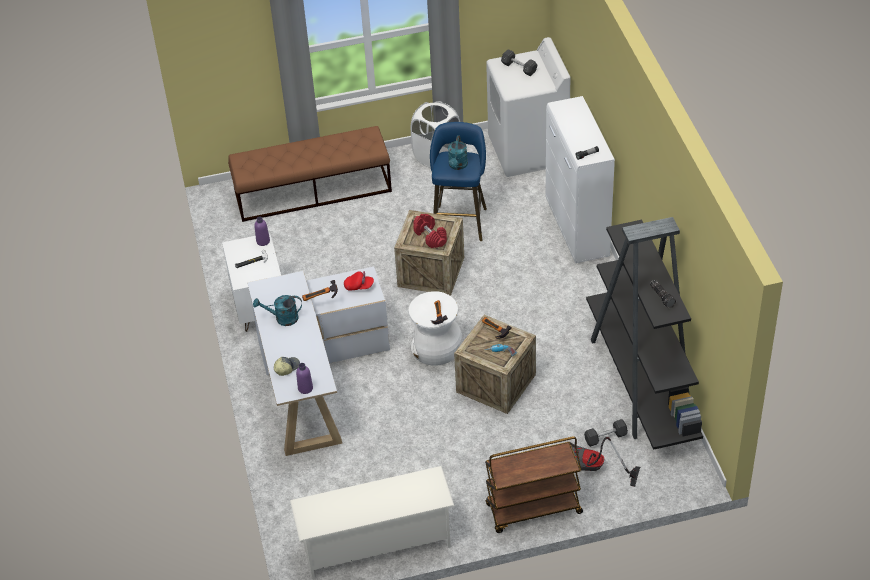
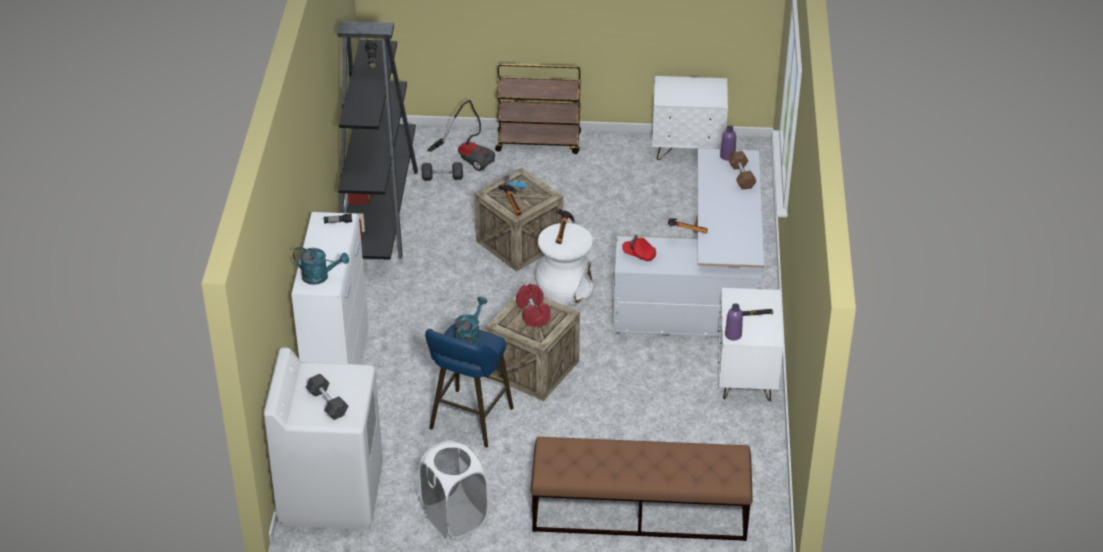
camera: 165 degrees left, 5 degrees down
turquoise watering can [253,295,302,326] -> turquoise watering can moved to [293,247,349,285]
cap [274,357,300,376] -> brown dumbbell [728,151,757,189]
white shoe rack [290,466,454,580] -> white nightstand [652,76,728,160]

